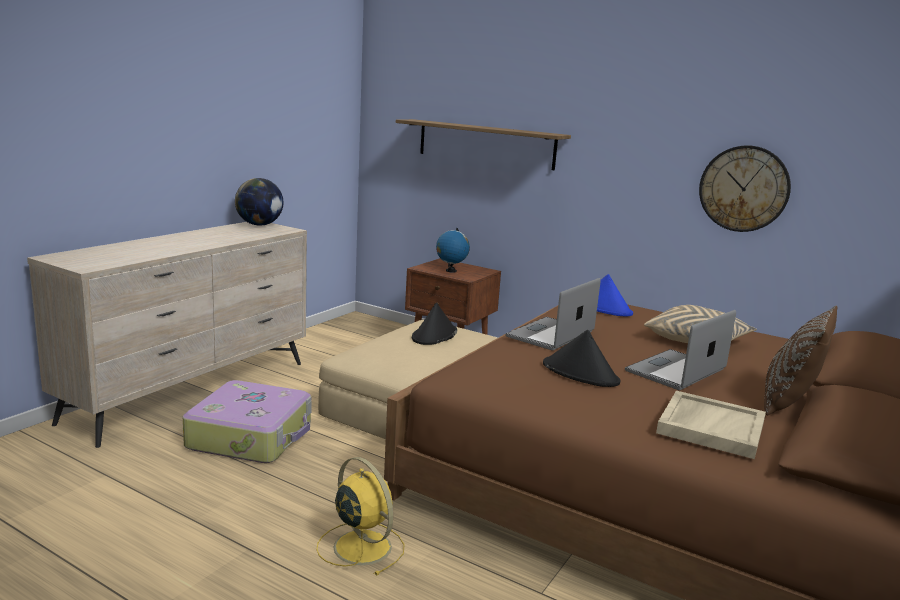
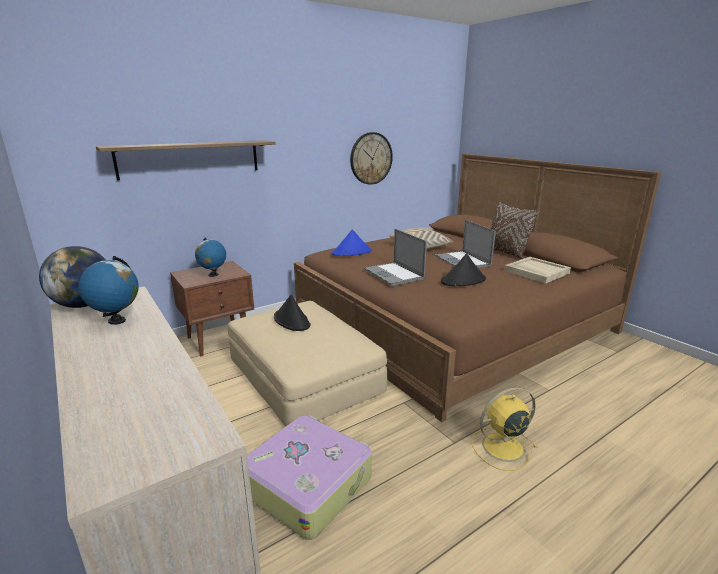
camera: 65 degrees left, 5 degrees up
none -> globe [78,256,139,325]

